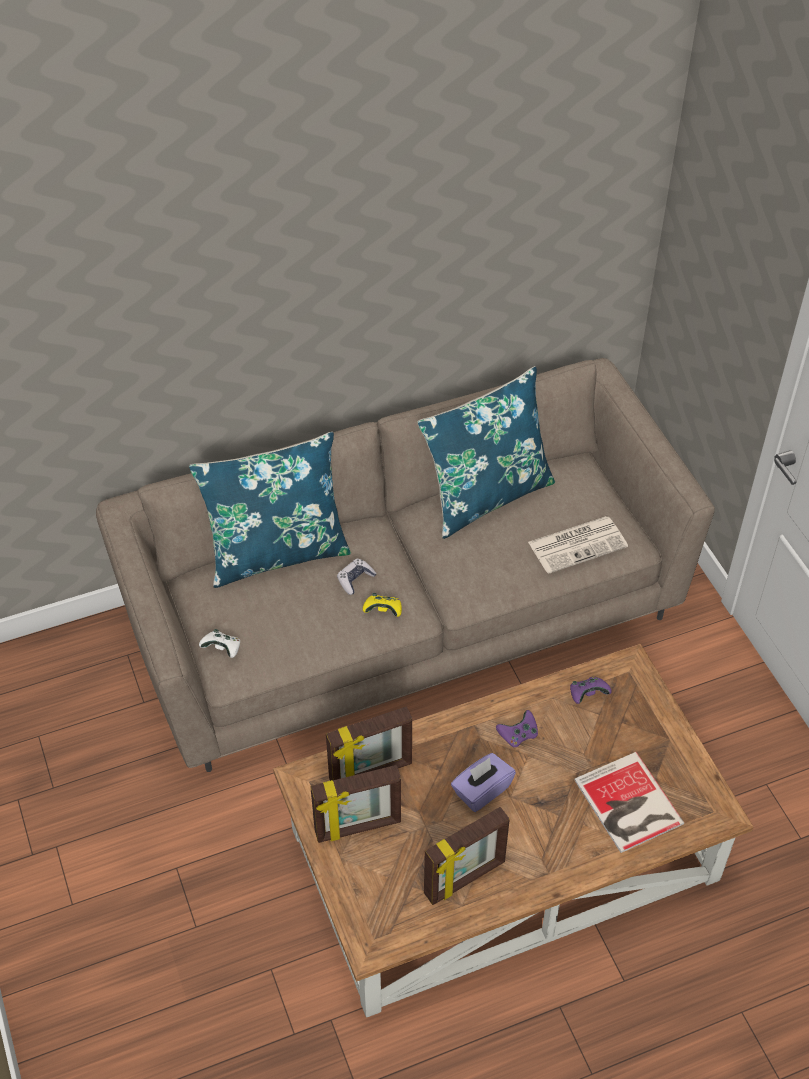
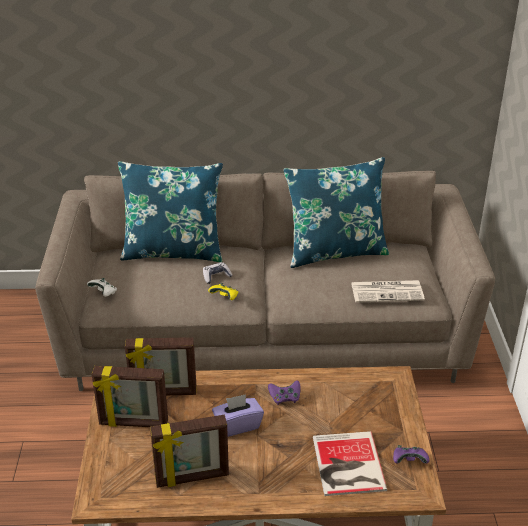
camera: 20 degrees right, 15 degrees down
purple game controller [570,677,612,704] -> purple game controller moved to [393,445,429,464]

